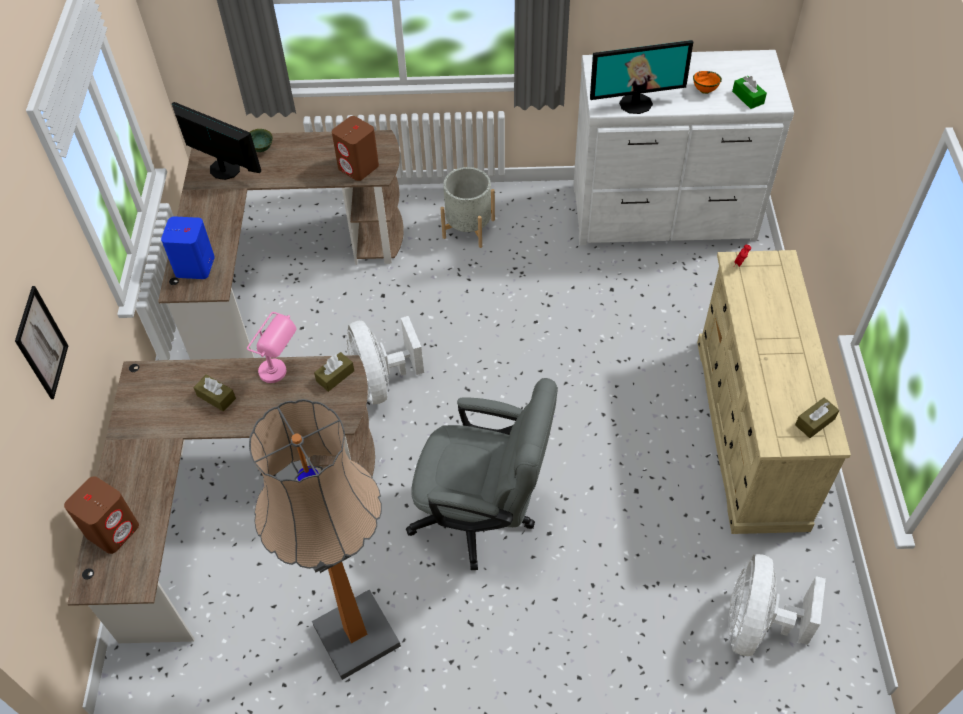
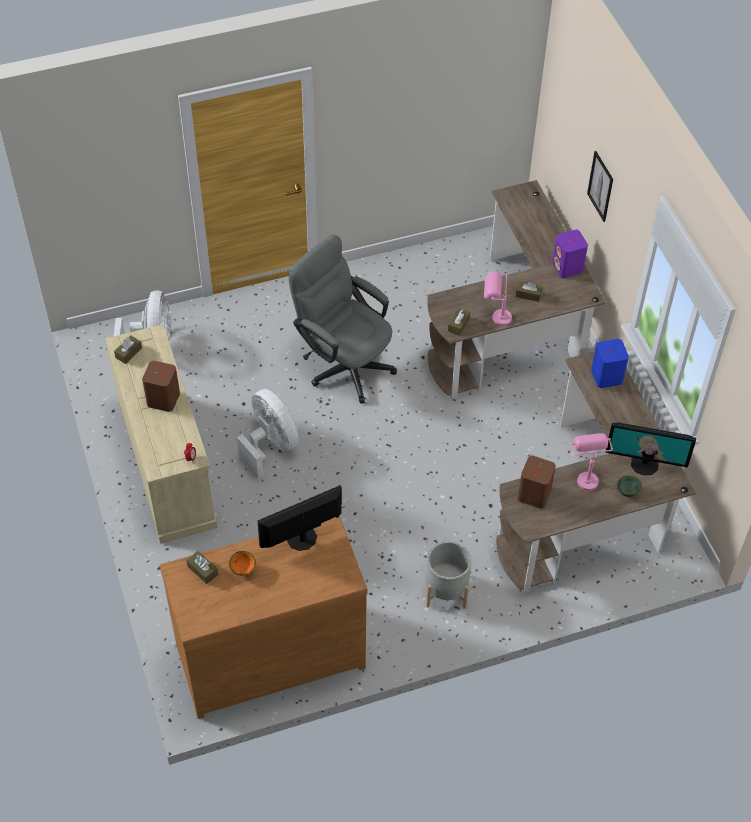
camera: 160 degrees right, 0 degrees up
brown speaker [64,476,139,554] -> brown speaker moved to [142,361,180,412]
floor lamp [249,399,401,680] -> none
white fan [346,316,424,404] -> white fan moved to [237,389,299,479]
grey office chair [406,378,558,570] -> grey office chair turned 45 degrees clockwise [288,234,397,404]
white dresser [573,50,794,245] -> brown dresser [160,516,367,719]
green tissue box [732,76,767,109] -> brown tissue box [186,551,218,584]
none -> purple speaker [552,230,588,278]
none -> pink table lamp [571,433,613,491]

